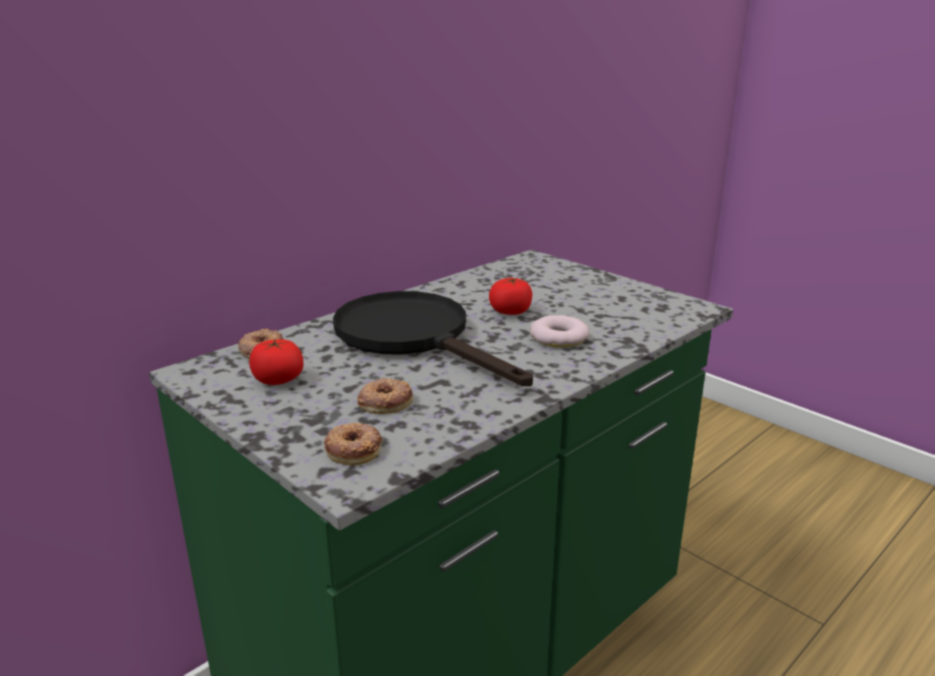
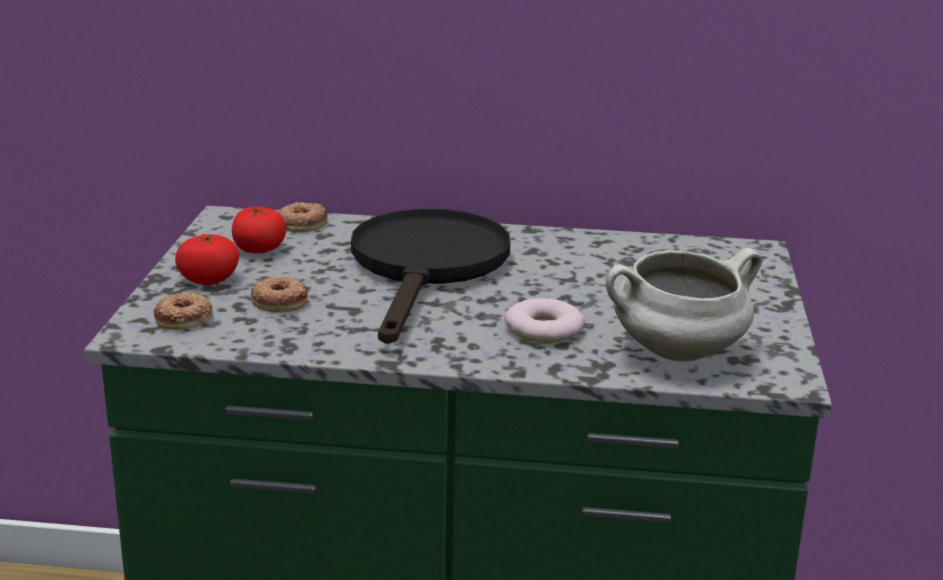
camera: 50 degrees right, 0 degrees up
tomato [489,278,532,315] -> tomato moved to [175,234,239,285]
none -> white cooking pot [606,248,762,361]

